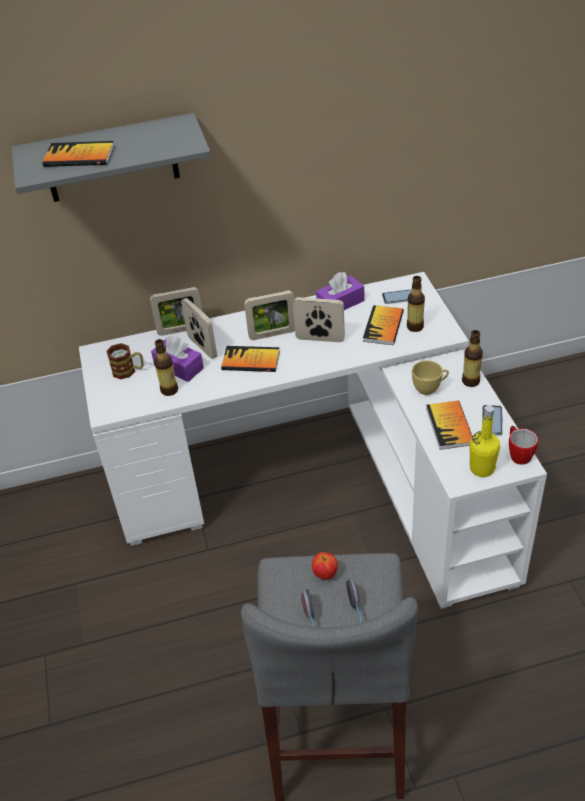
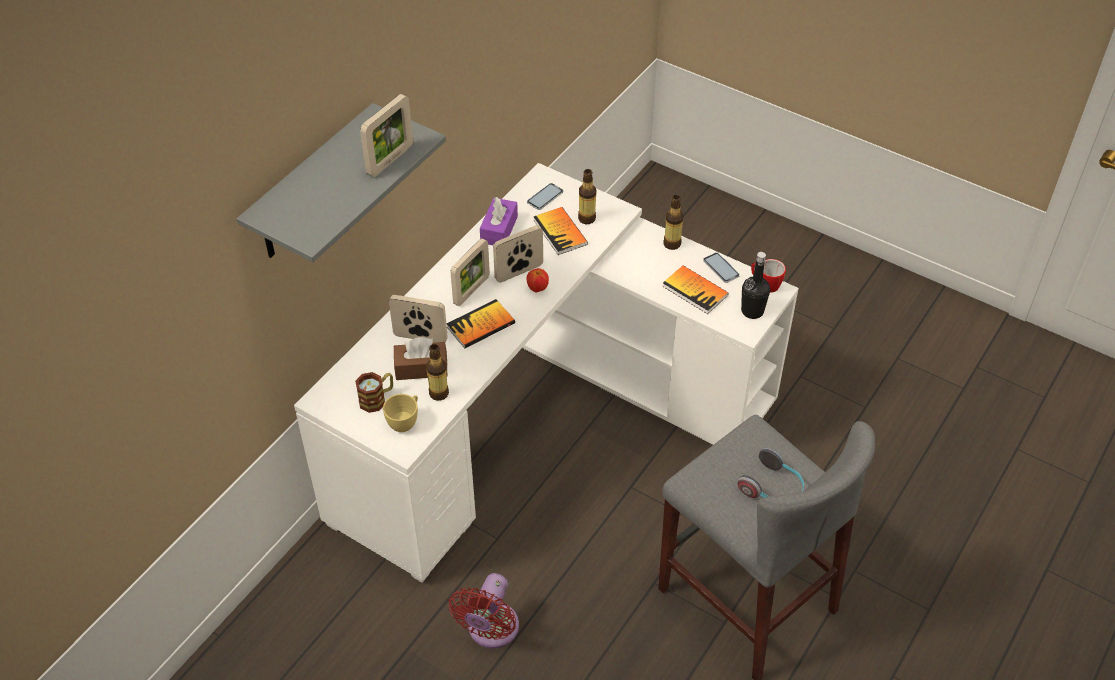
camera: 45 degrees left, 5 degrees up
book [42,141,114,167] -> none
picture frame [150,287,202,336] -> picture frame moved to [360,94,413,177]
purple tissue box [151,336,204,382] -> brown tissue box [394,337,448,380]
apple [312,552,338,580] -> apple moved to [527,268,549,292]
yellow cup [412,360,449,395] -> yellow cup moved to [383,394,418,432]
yellow bottle [470,405,500,477] -> black bottle [741,252,770,319]
none -> red fan [448,573,519,648]

